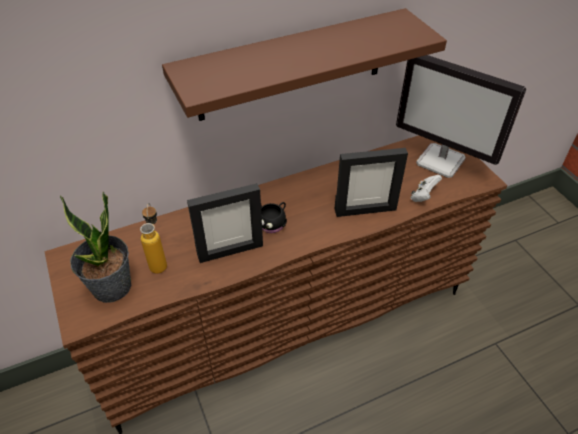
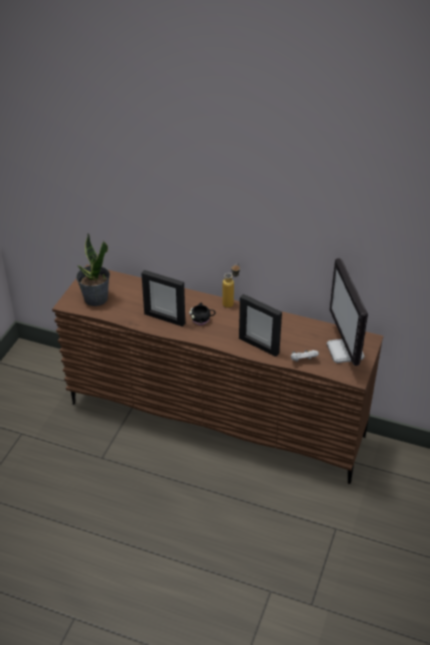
camera: 45 degrees right, 5 degrees down
bottle [140,203,167,274] -> bottle moved to [222,263,240,308]
brown shelf [162,8,447,121] -> none

